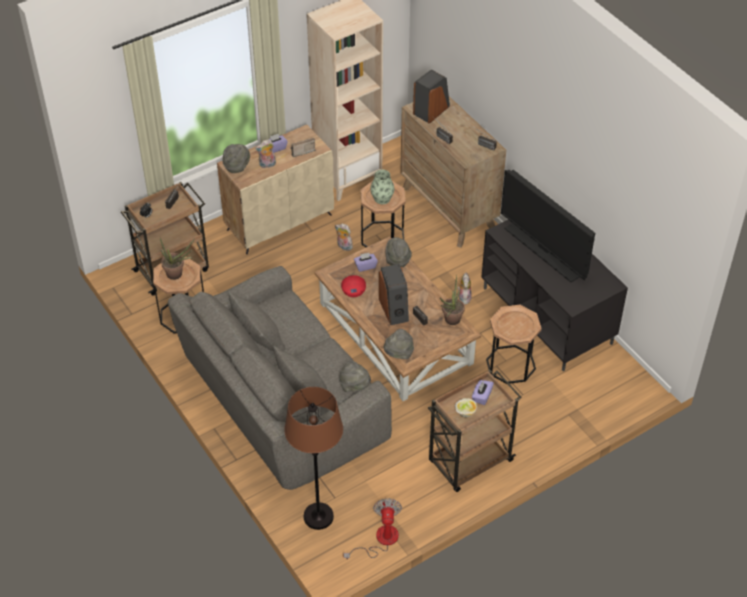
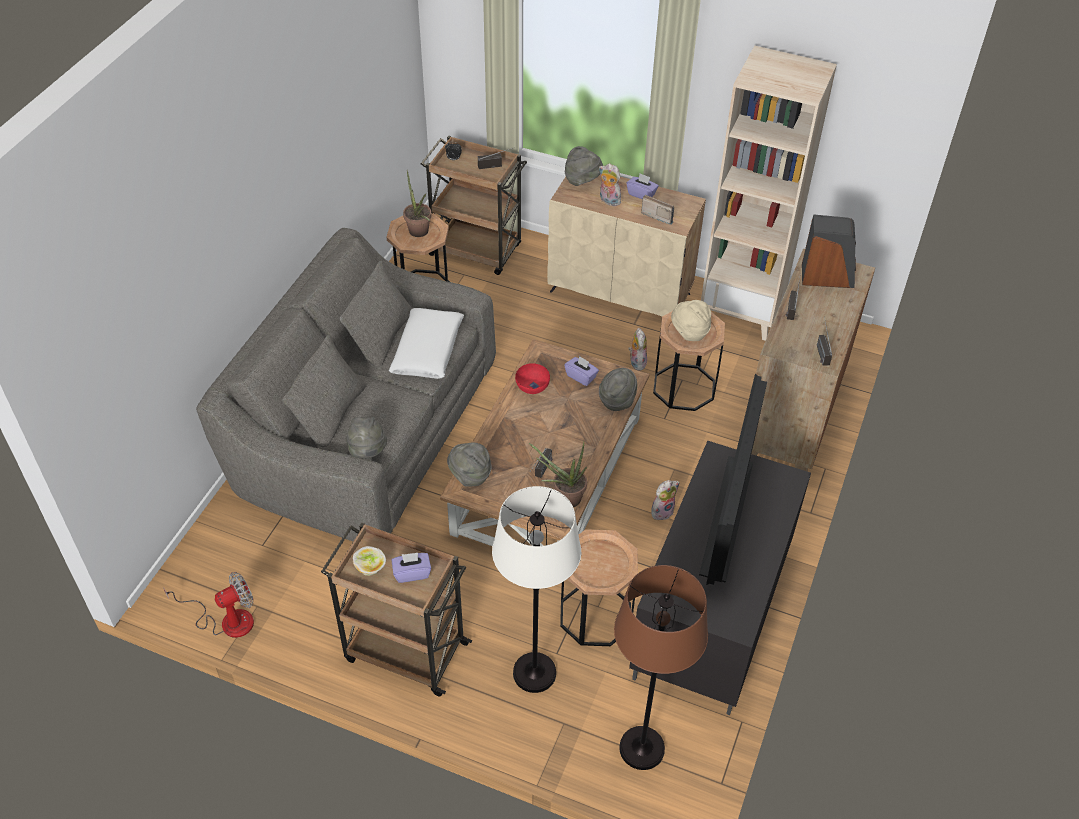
camera: 55 degrees right, 0 degrees up
brown floor lamp [284,387,343,530] -> brown floor lamp moved to [614,565,708,770]
vase [370,170,394,204] -> beige hat [671,300,711,341]
speaker [379,264,409,325] -> none
none -> white pillow [389,308,464,379]
none -> white floor lamp [492,486,581,693]

